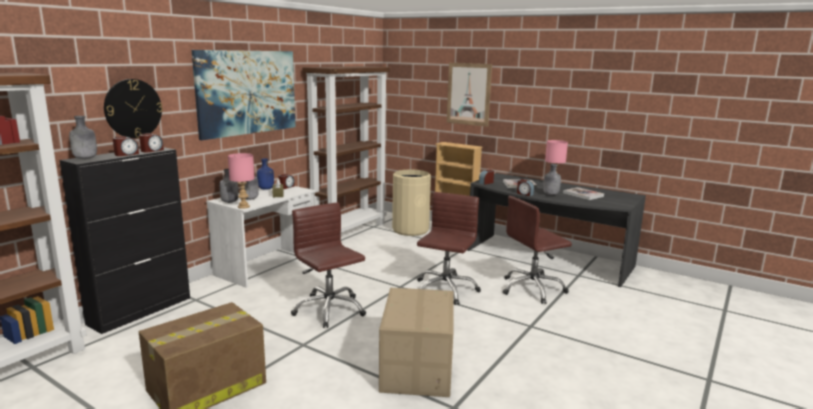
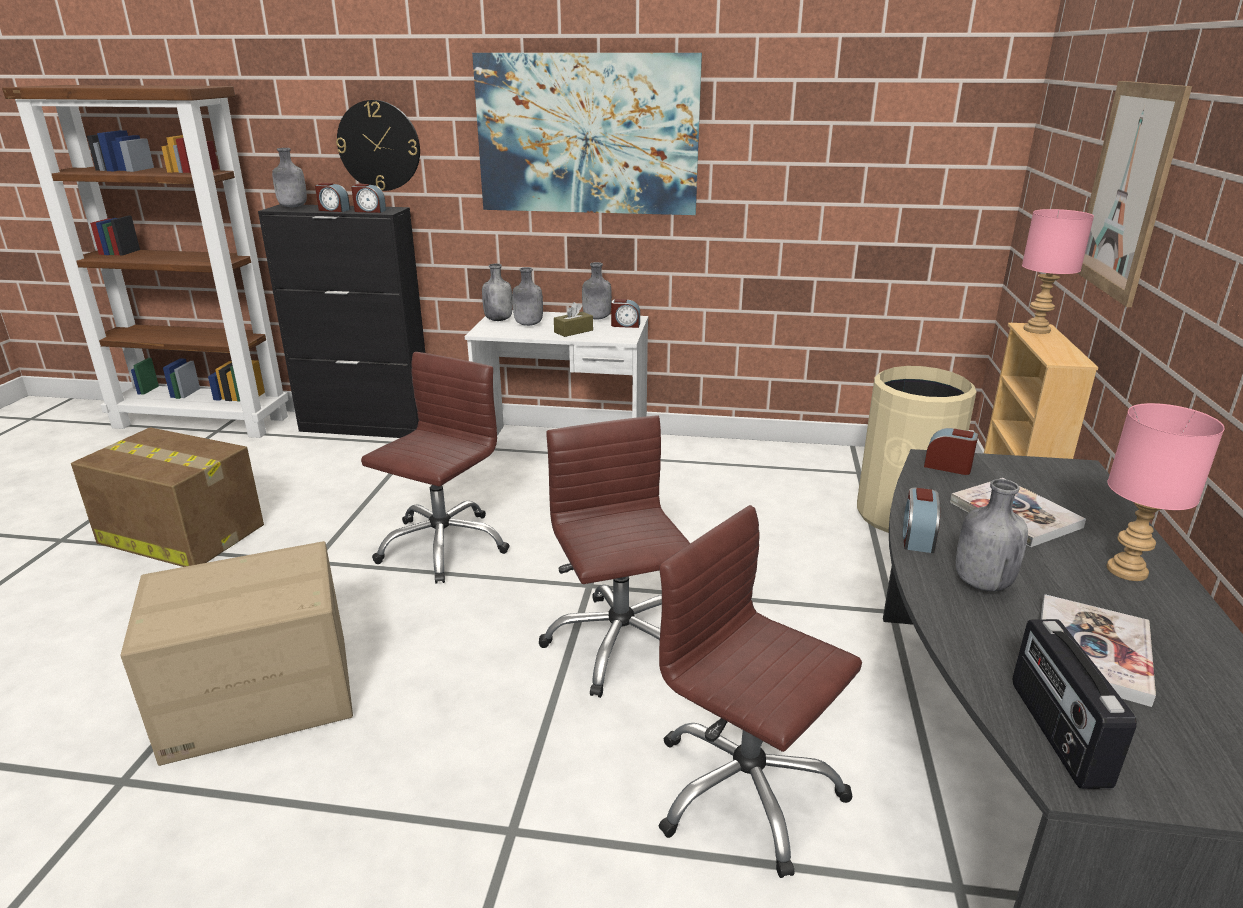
camera: 65 degrees right, 10 degrees up
pink table lamp [228,153,255,209] -> pink table lamp moved to [1022,209,1094,334]
blue bottle [257,159,274,190] -> grey bottle [582,262,612,320]
brown bookcase [302,66,390,233] -> none
brown office chair [417,192,481,305] -> brown office chair turned 105 degrees counterclockwise [539,415,691,698]
none -> radio [1013,619,1137,789]

